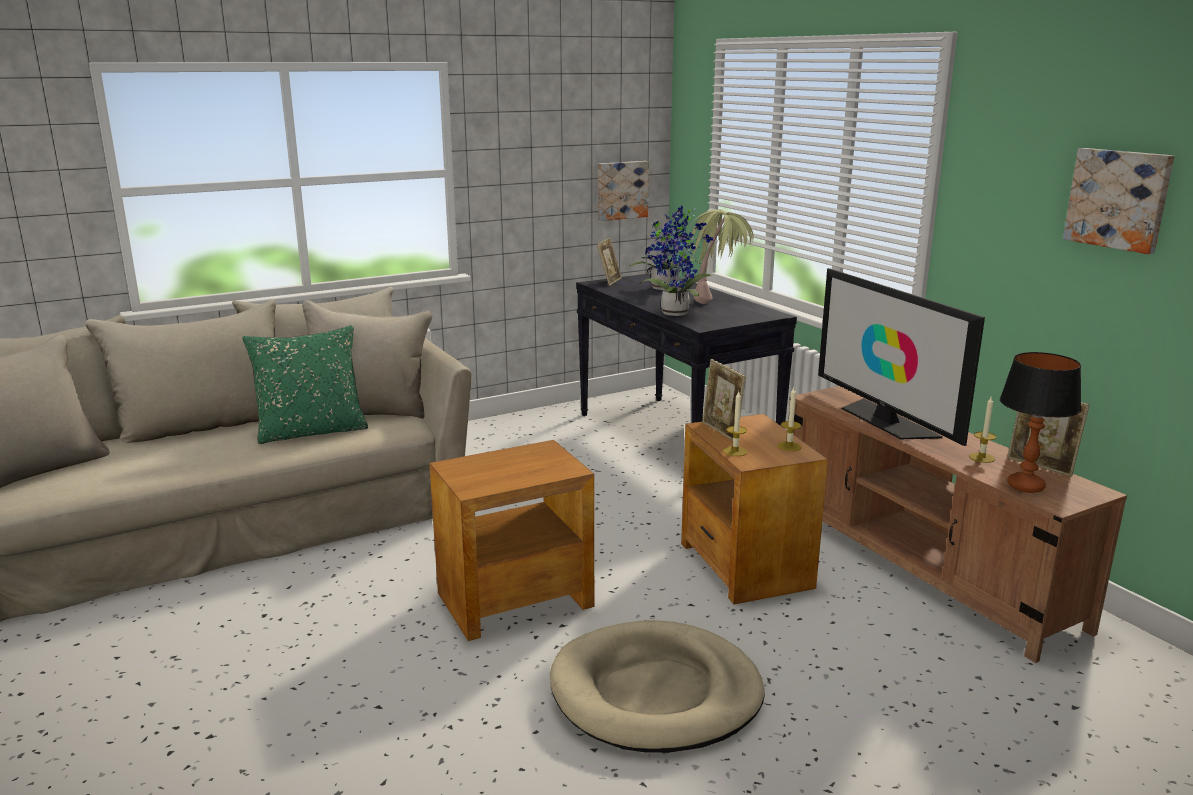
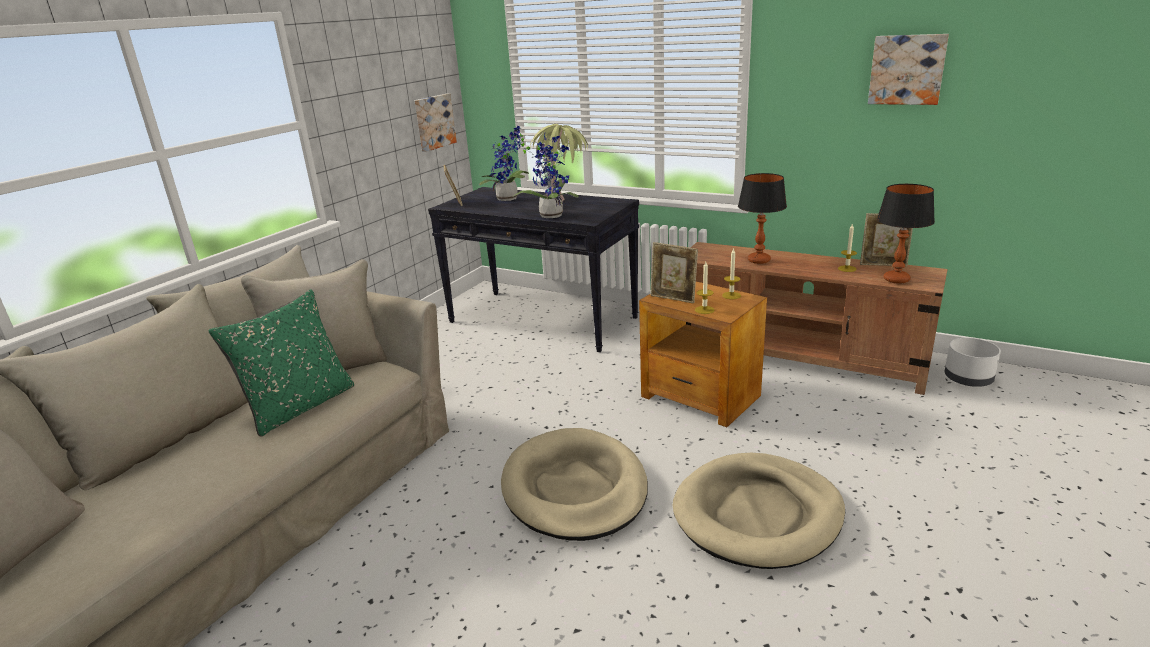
camera: 30 degrees left, 5 degrees up
brown side table [429,440,594,641] -> beige dog bed [501,428,648,541]
television [818,268,985,446] -> table lamp [738,173,787,264]
none -> white planter [944,338,1001,387]

